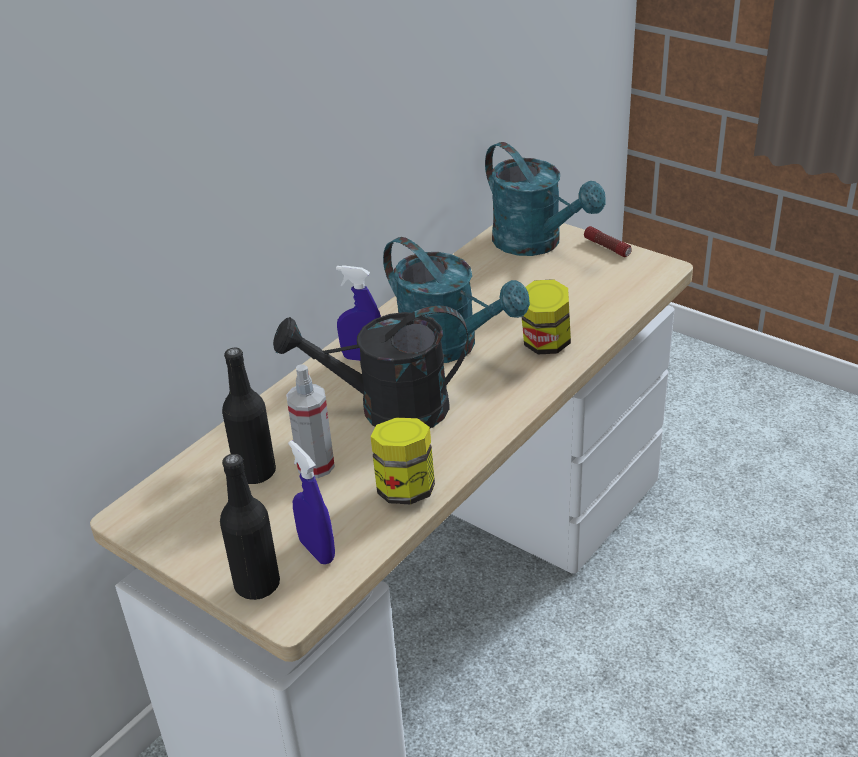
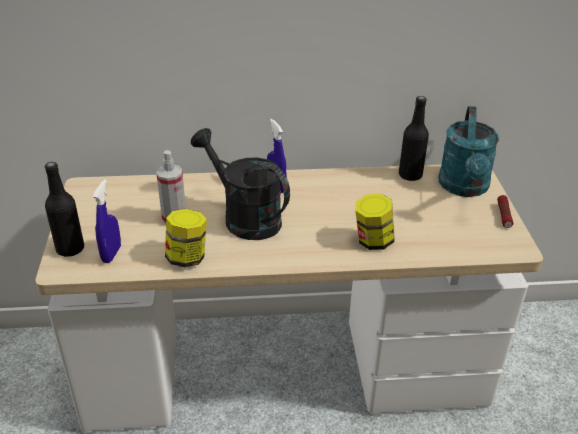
camera: 45 degrees right, 0 degrees up
black bottle [222,347,276,484] -> black bottle moved to [399,96,429,181]
turquoise watering can [383,237,530,363] -> none

